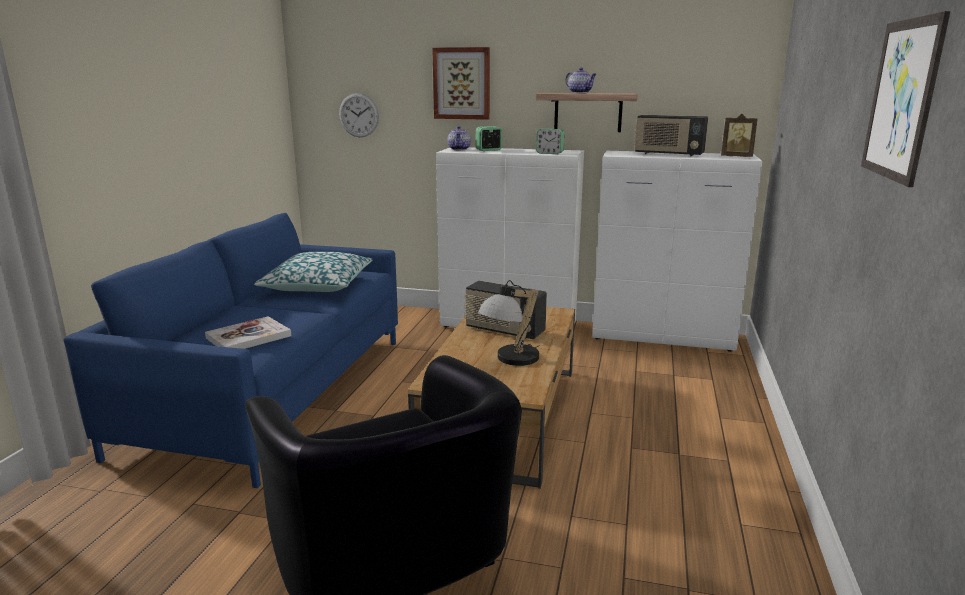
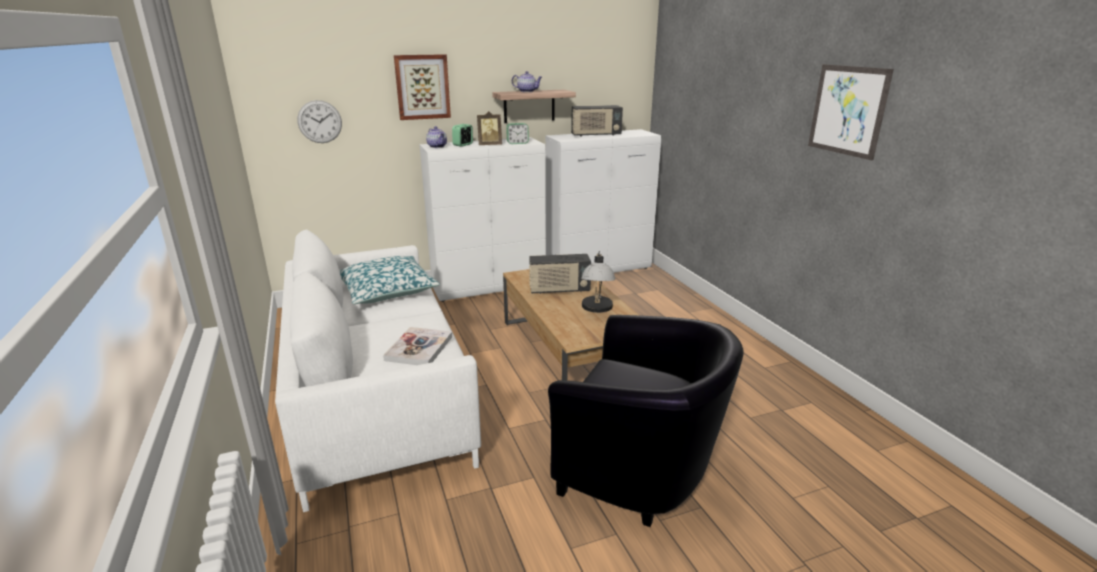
camera: 35 degrees left, 5 degrees up
blue sofa [63,213,398,488] -> white sofa [275,230,481,512]
picture frame [721,114,758,157] -> picture frame moved to [477,111,502,145]

